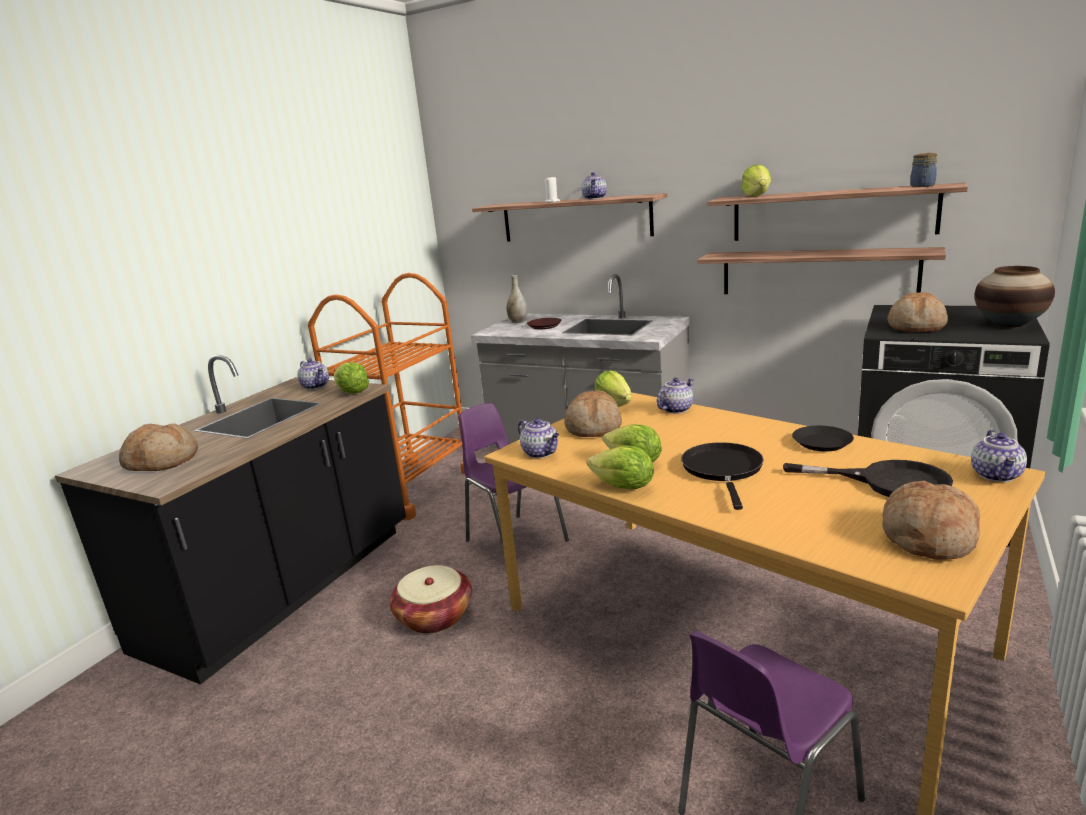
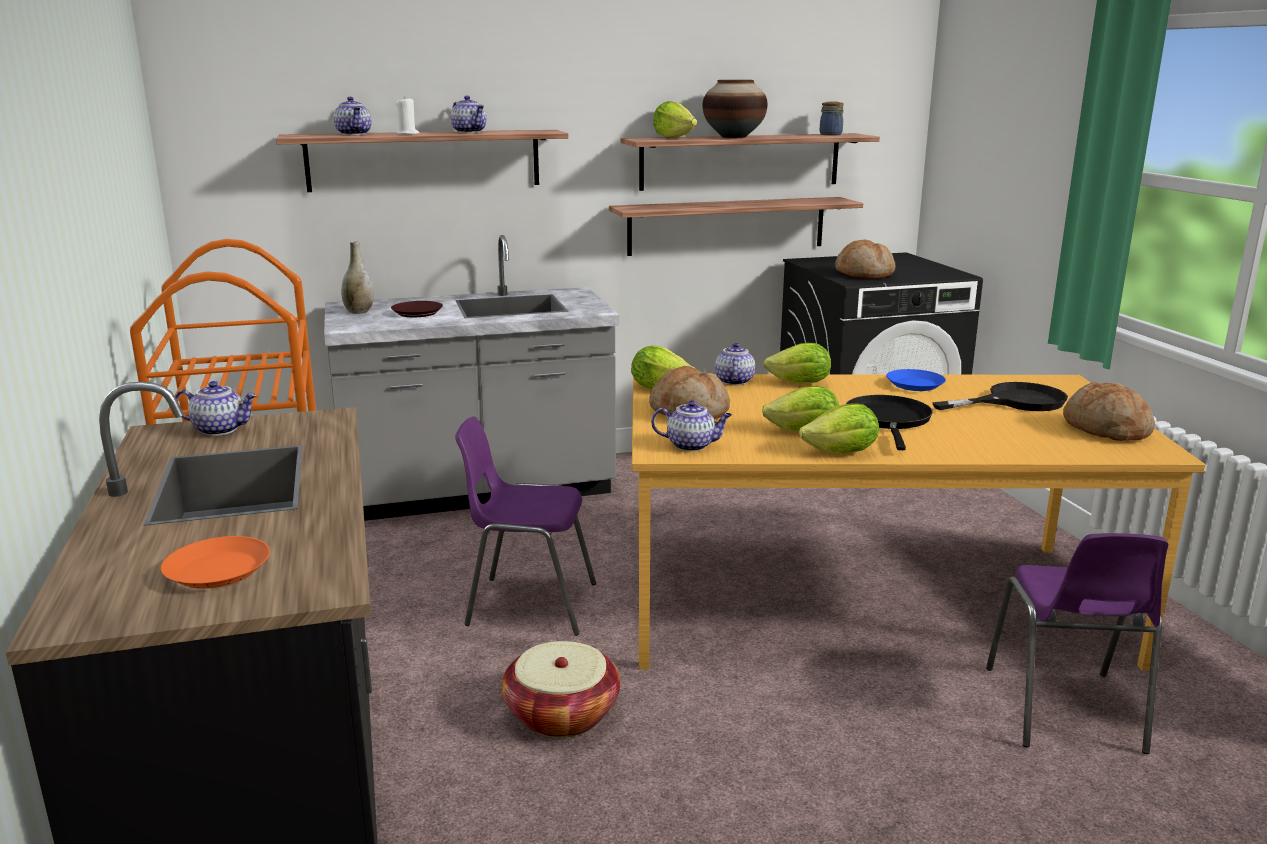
camera: 45 degrees left, 0 degrees up
bread [119,423,198,471] -> orange plate [161,536,270,589]
lettuce [334,362,369,394] -> lettuce moved to [764,343,831,383]
black frying pan [681,442,764,510] -> black frying pan turned 45 degrees clockwise [846,395,933,450]
black plate [792,426,854,452] -> blue plate [886,369,946,391]
teapot [971,430,1027,482] -> teapot moved to [333,97,371,135]
vase [975,266,1055,328] -> vase moved to [703,80,768,138]

